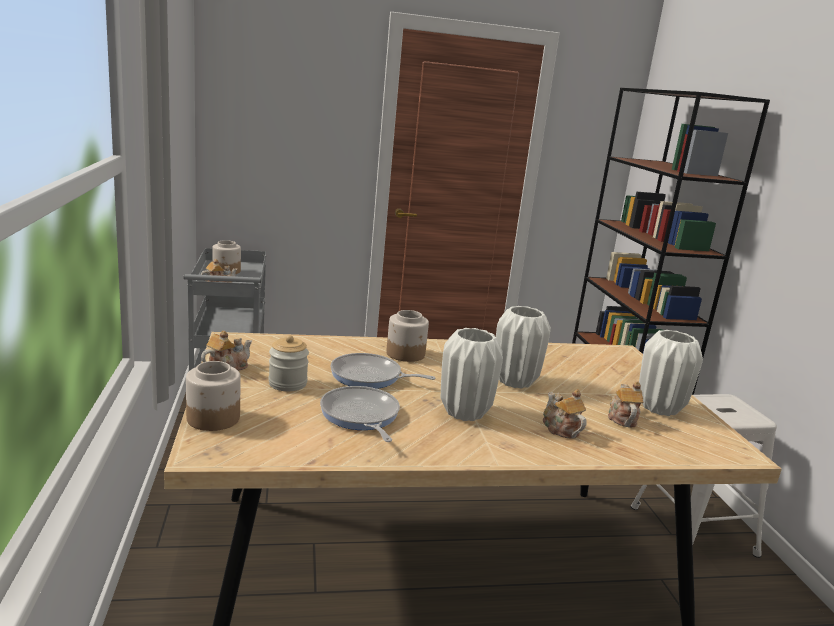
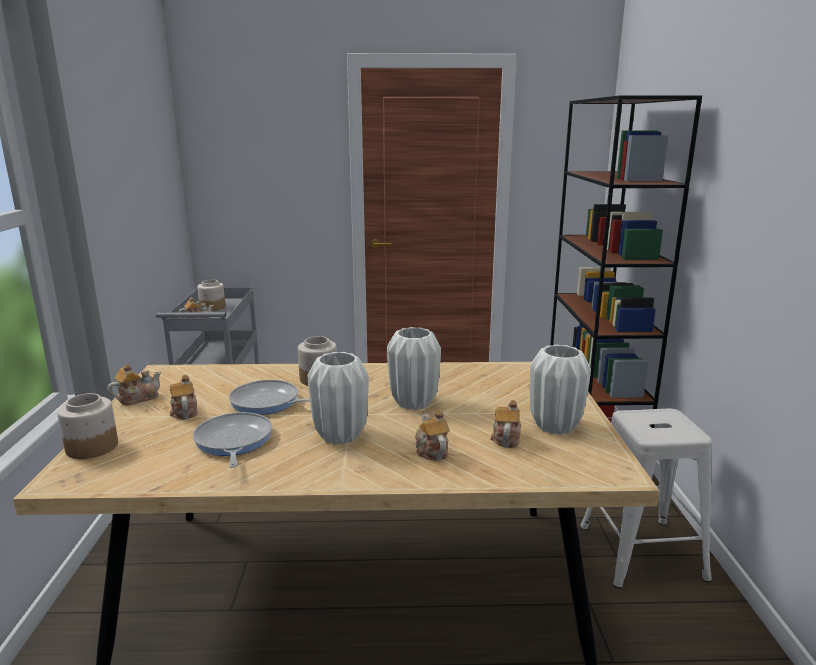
camera: 10 degrees right, 0 degrees up
jar [268,335,309,391] -> teapot [170,375,198,419]

